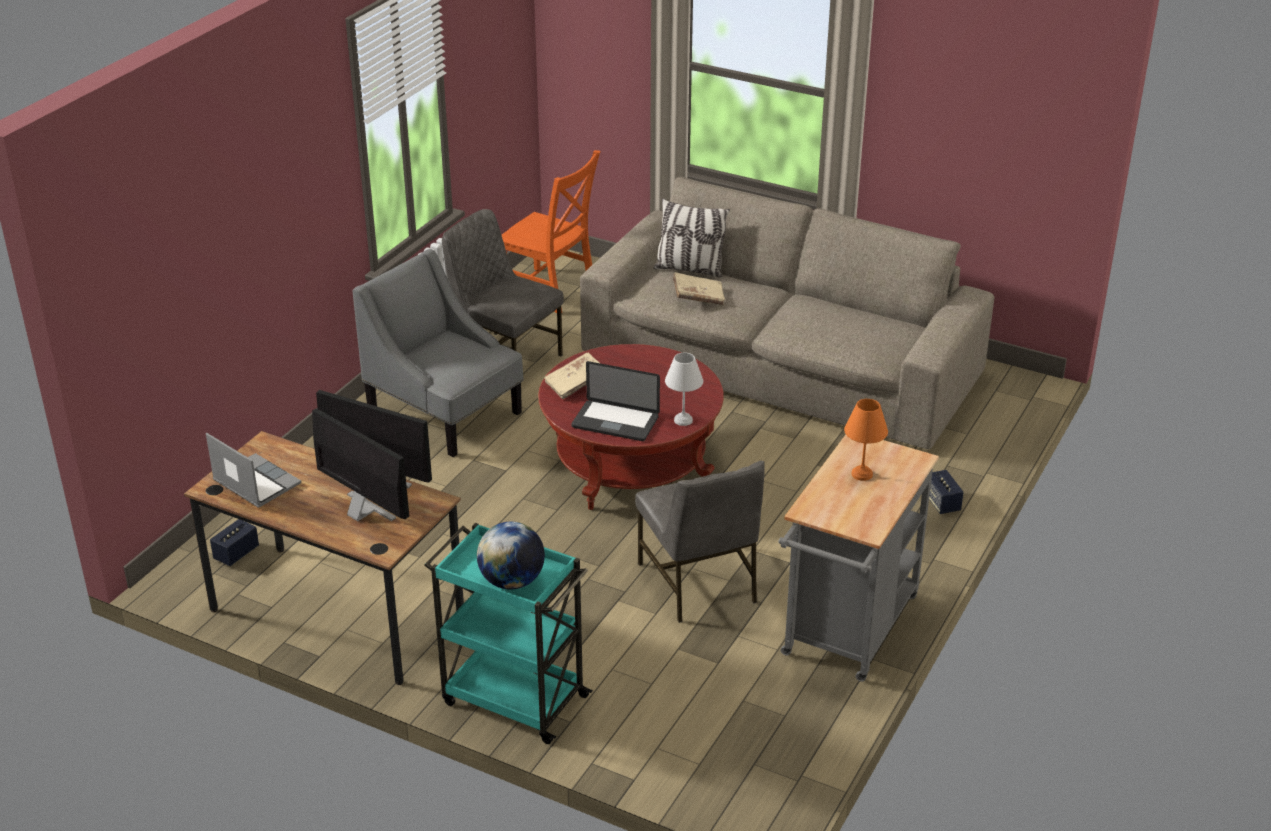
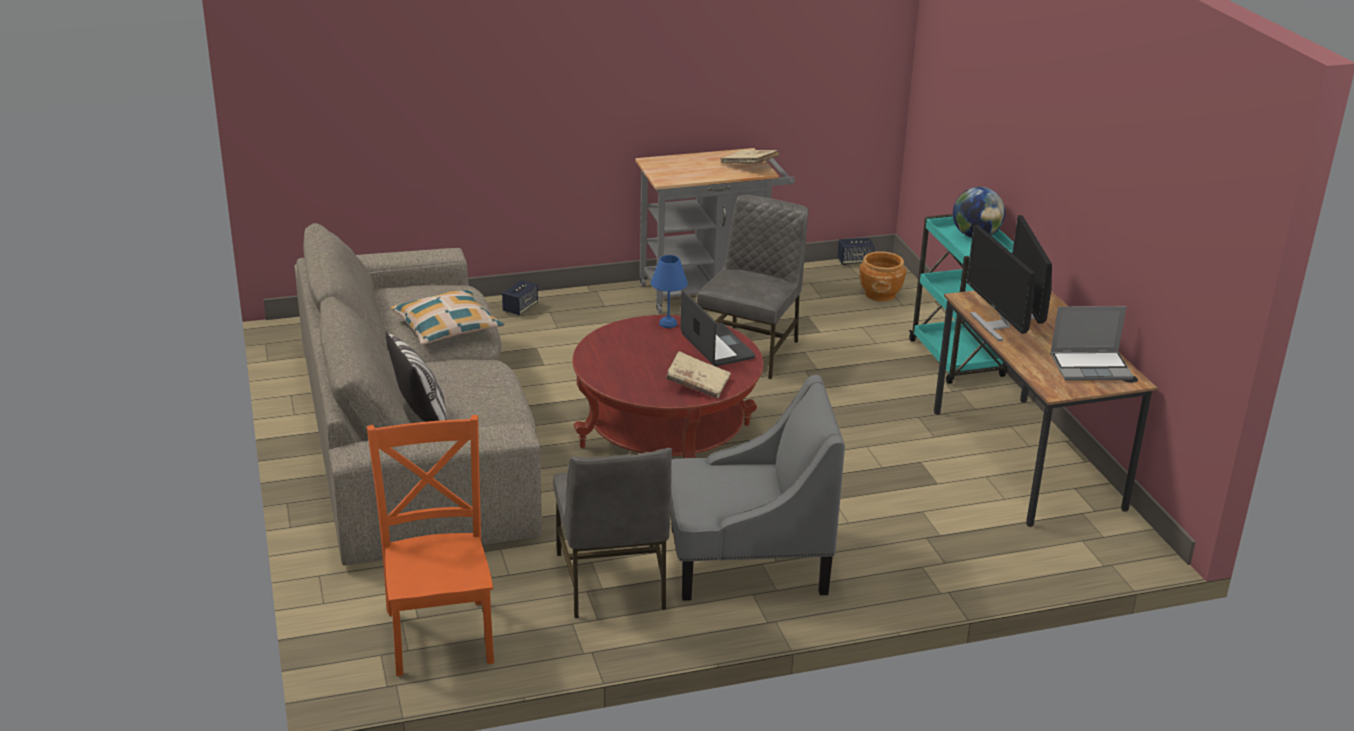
camera: 135 degrees left, 5 degrees down
laptop [206,433,301,508] -> laptop turned 90 degrees counterclockwise [1050,306,1134,381]
speaker [210,519,259,566] -> speaker moved to [837,238,874,265]
grey armchair [353,249,523,457] -> grey armchair turned 90 degrees counterclockwise [670,375,845,601]
white table lamp [665,352,703,426] -> blue table lamp [651,255,688,328]
beige book [673,272,725,305] -> beige book moved to [720,150,779,164]
orange table lamp [844,399,888,481] -> none
none -> pillow [391,290,504,345]
none -> brown planter [859,252,907,302]

